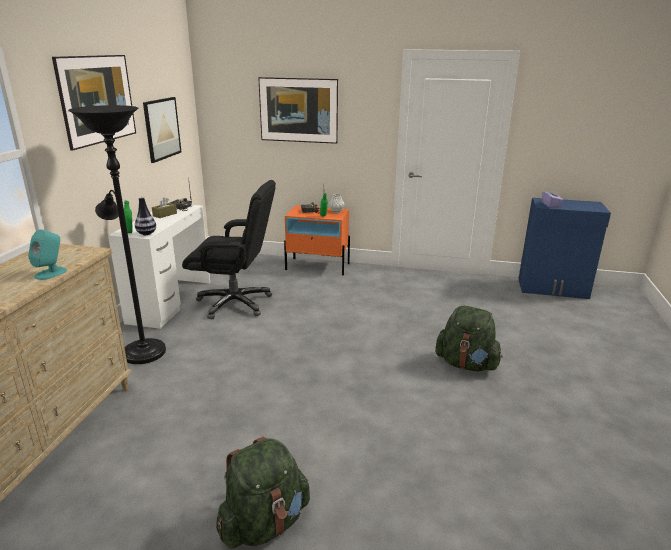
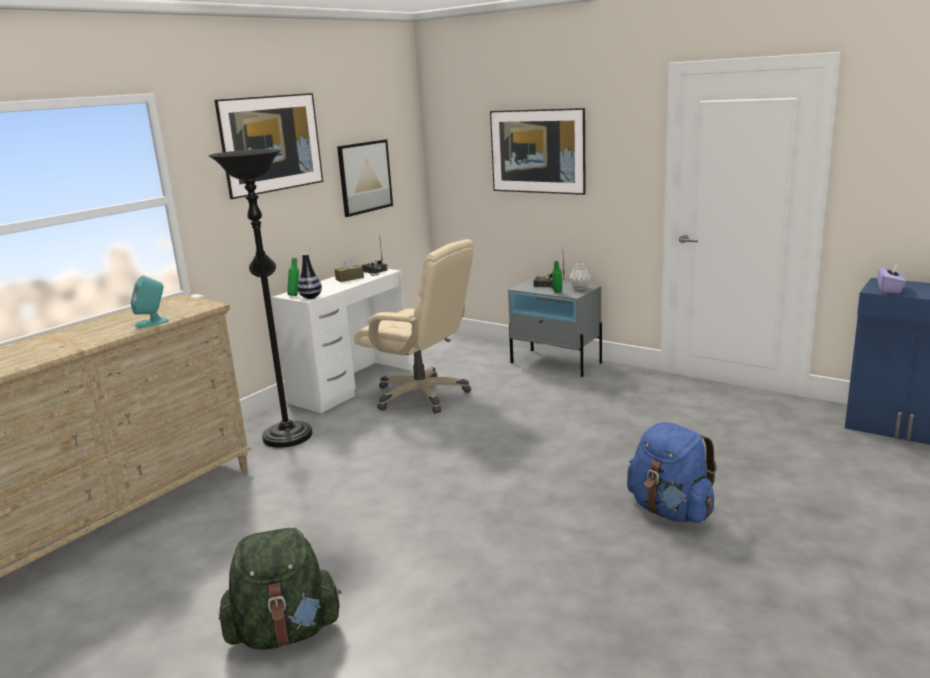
camera: 25 degrees right, 5 degrees down
black office chair [182,180,276,319] -> beige office chair [354,239,474,413]
orange nightstand [284,206,350,275] -> grey nightstand [508,278,602,377]
green backpack [435,306,503,372] -> blue backpack [627,422,717,523]

